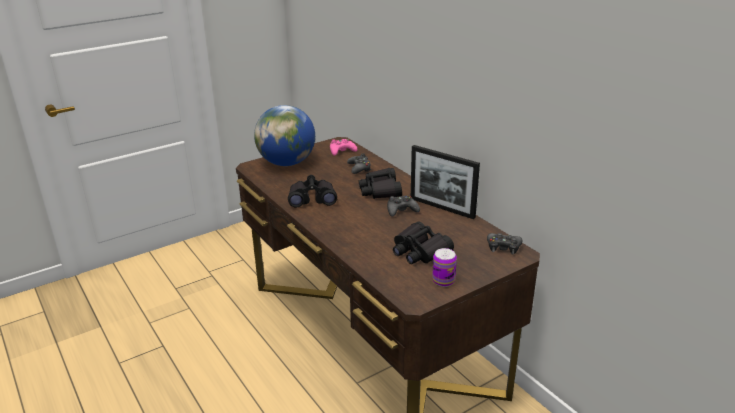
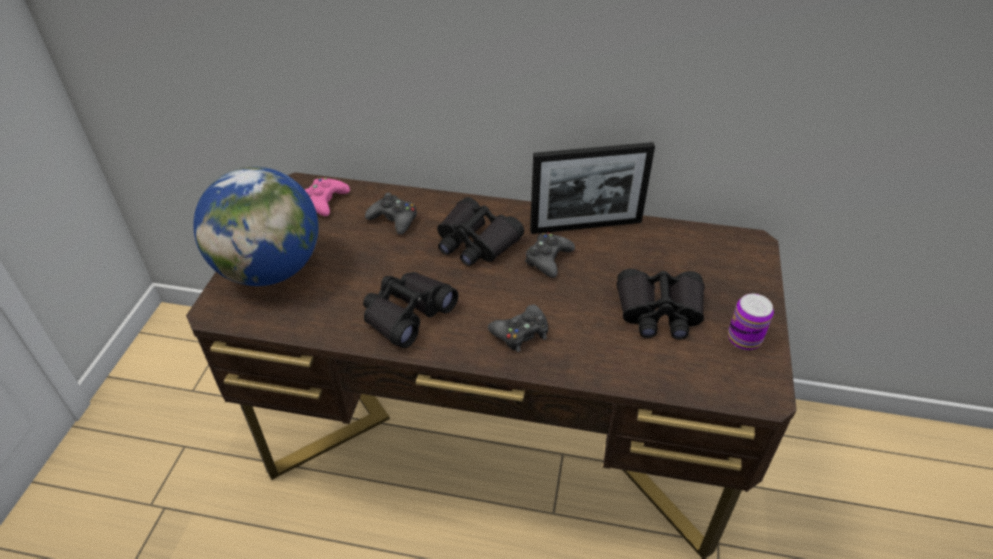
camera: 45 degrees left, 15 degrees up
black game controller [487,233,522,254] -> black game controller moved to [488,305,548,352]

